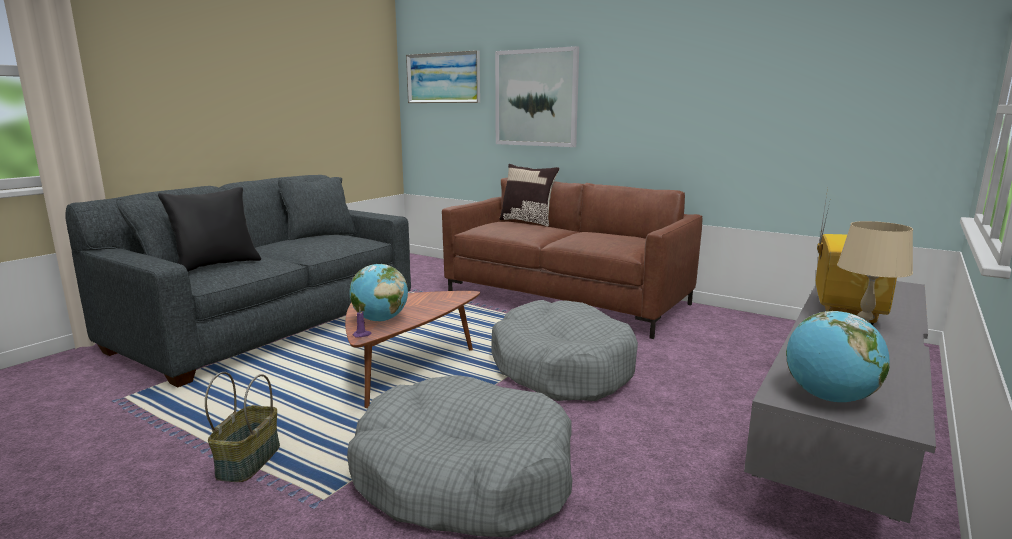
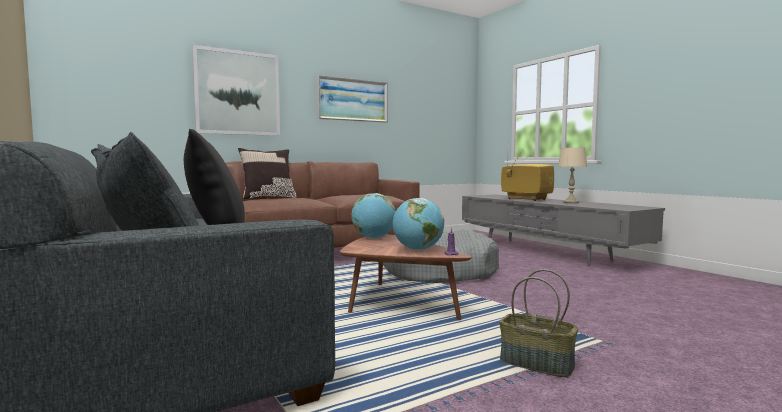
camera: 65 degrees left, 10 degrees down
grey dog bed [347,375,572,537] -> none
picture [406,50,480,103] -> picture moved to [317,75,388,123]
globe [786,311,890,402] -> globe moved to [351,193,396,239]

